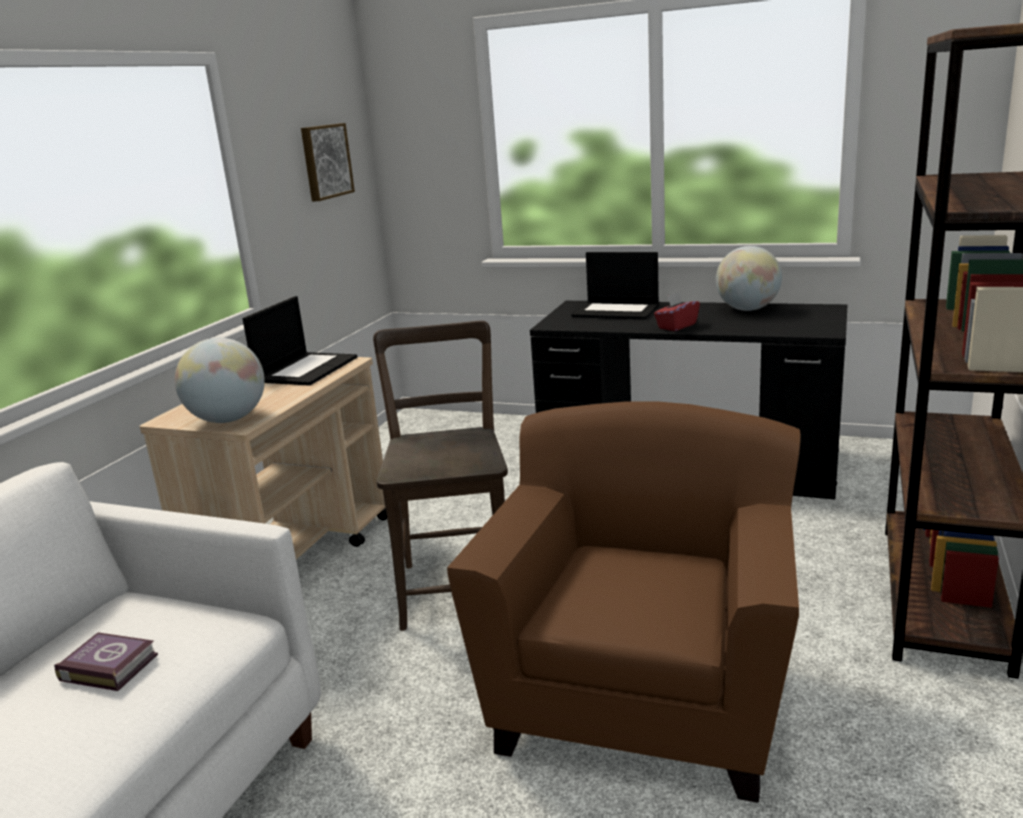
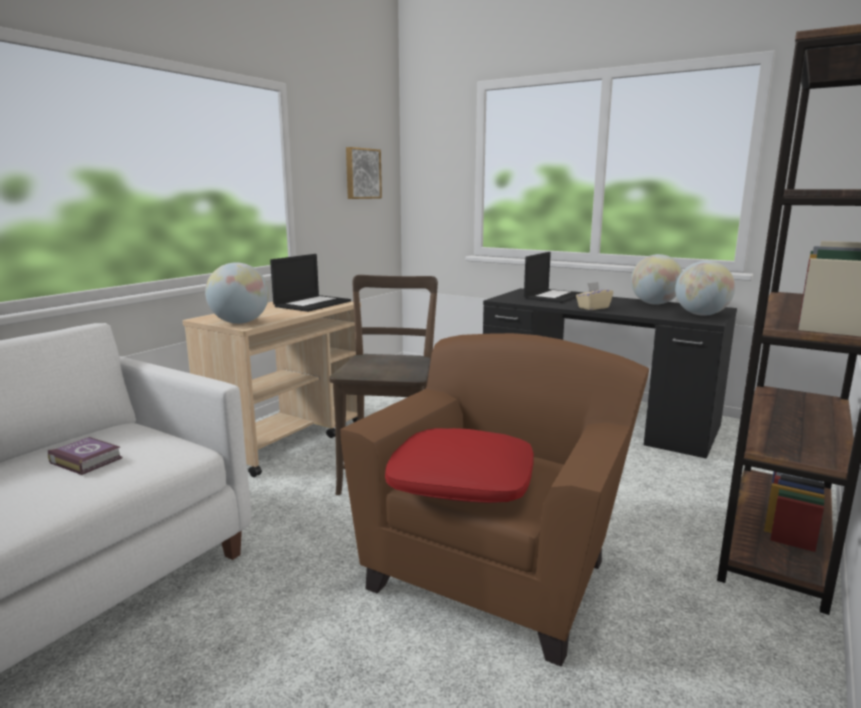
camera: 10 degrees right, 5 degrees down
laptop [571,252,659,320] -> laptop turned 90 degrees counterclockwise [524,252,584,303]
red tissue box [654,292,700,331] -> beige tissue box [576,282,613,310]
none -> red pillow [385,428,534,503]
none -> globe [675,261,735,316]

